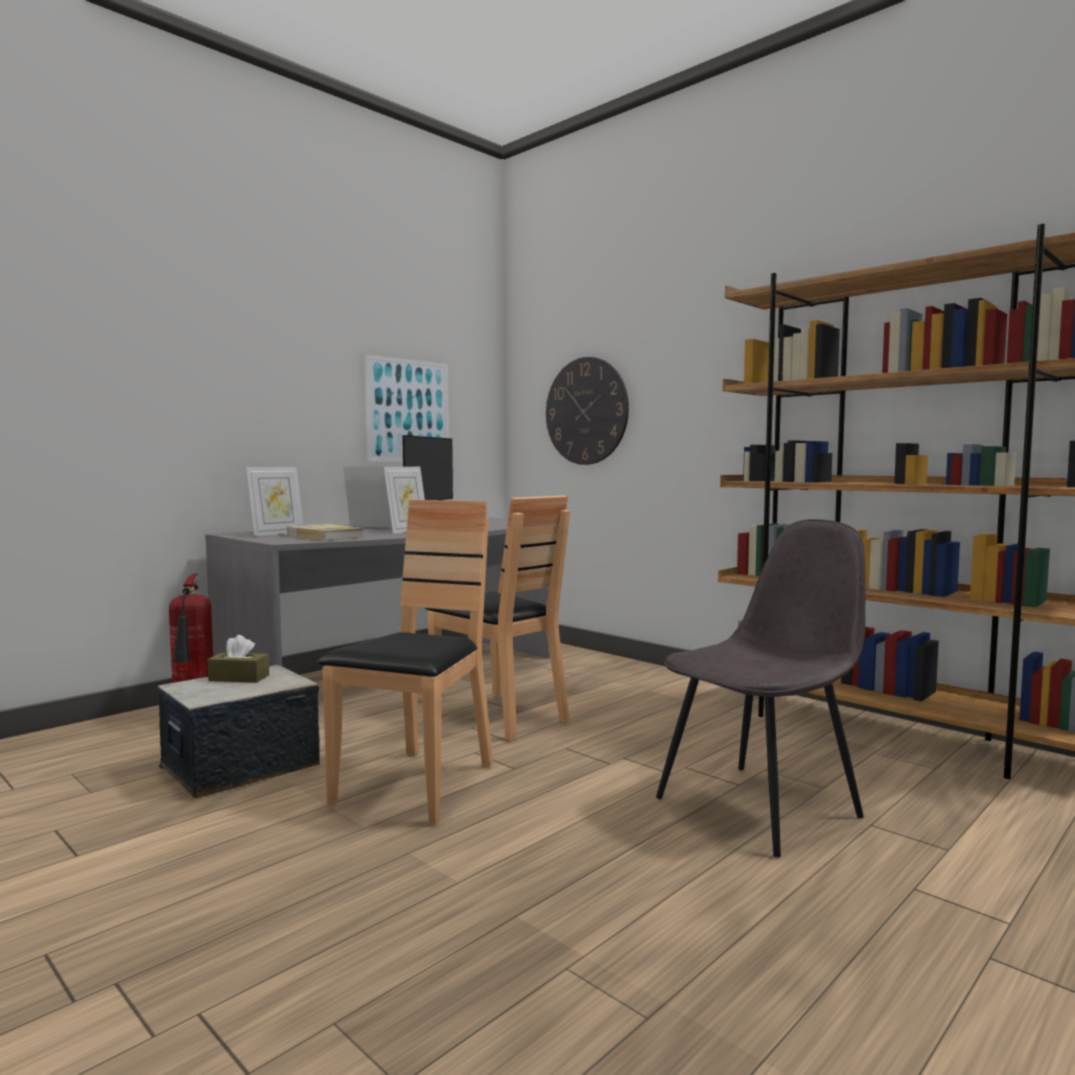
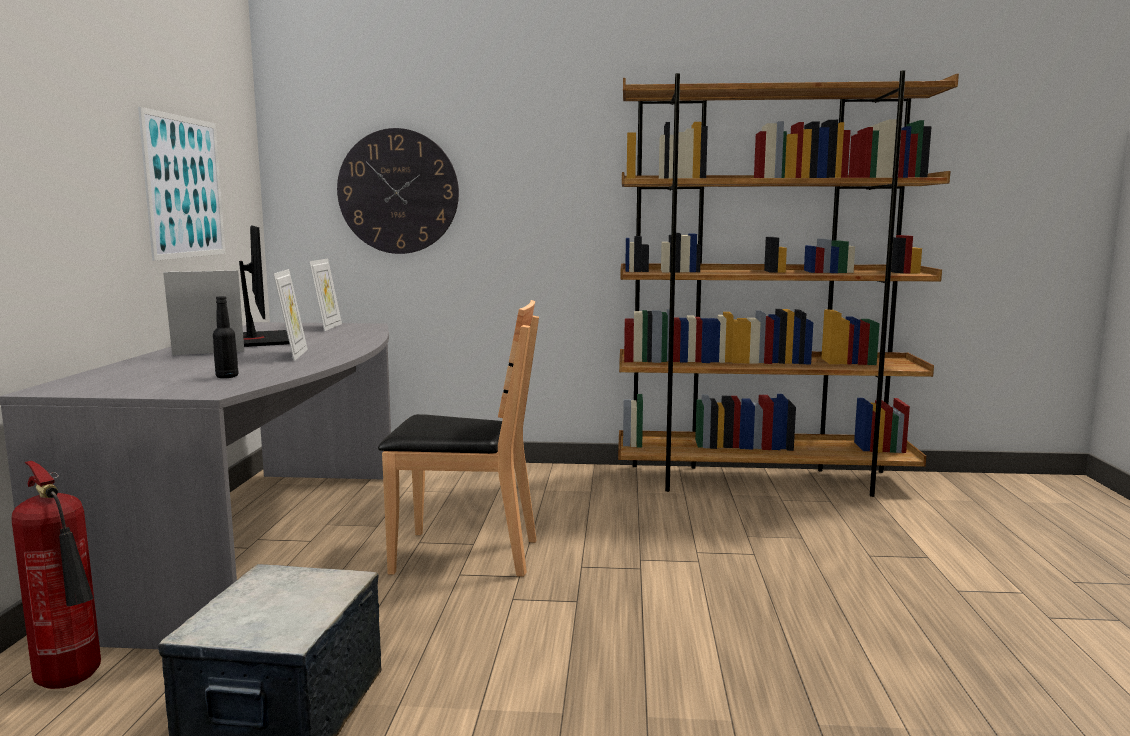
camera: 40 degrees left, 5 degrees up
brown tissue box [207,635,269,683] -> none
picture frame [246,467,303,536] -> picture frame moved to [309,258,342,331]
book [287,524,364,541] -> black bottle [213,296,239,378]
brown chair [318,500,493,825] -> none
grey chair [656,519,866,857] -> none

